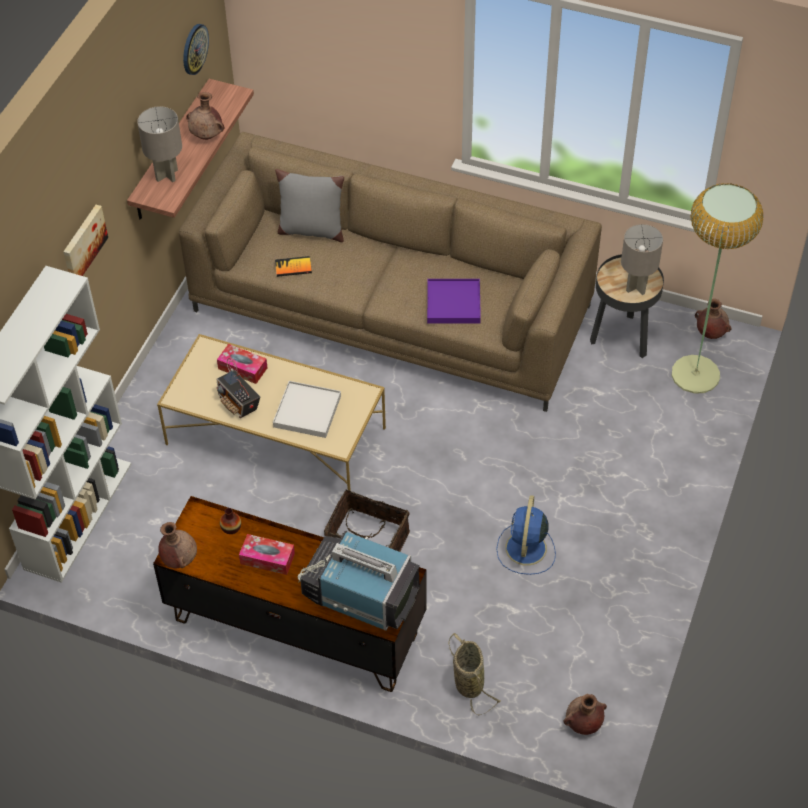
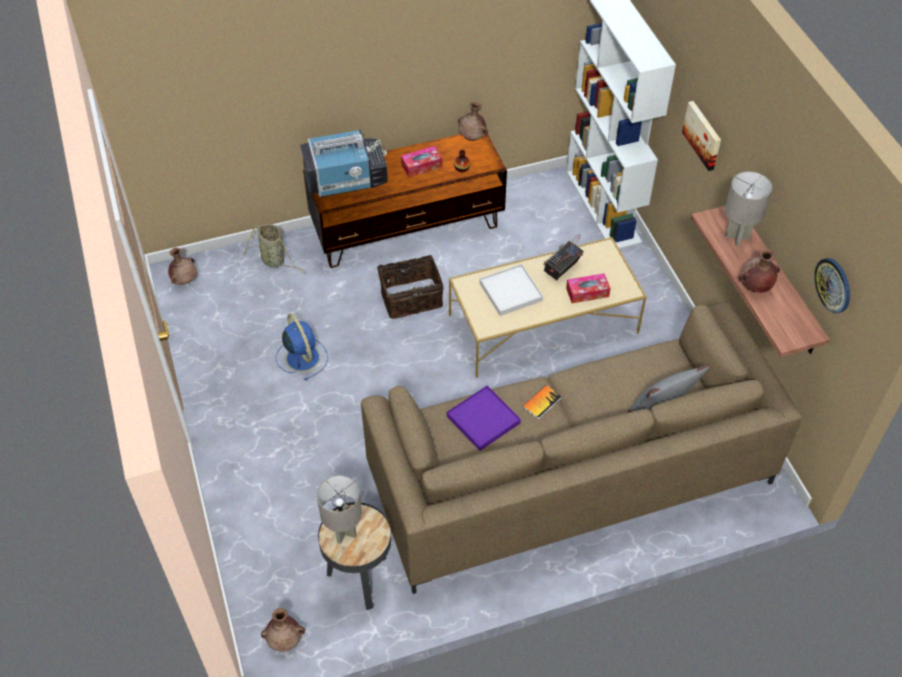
camera: 140 degrees right, 0 degrees up
radio [216,358,260,418] -> radio turned 60 degrees counterclockwise [543,234,584,280]
book [275,256,312,277] -> book moved to [523,385,562,420]
floor lamp [671,183,764,394] -> none

